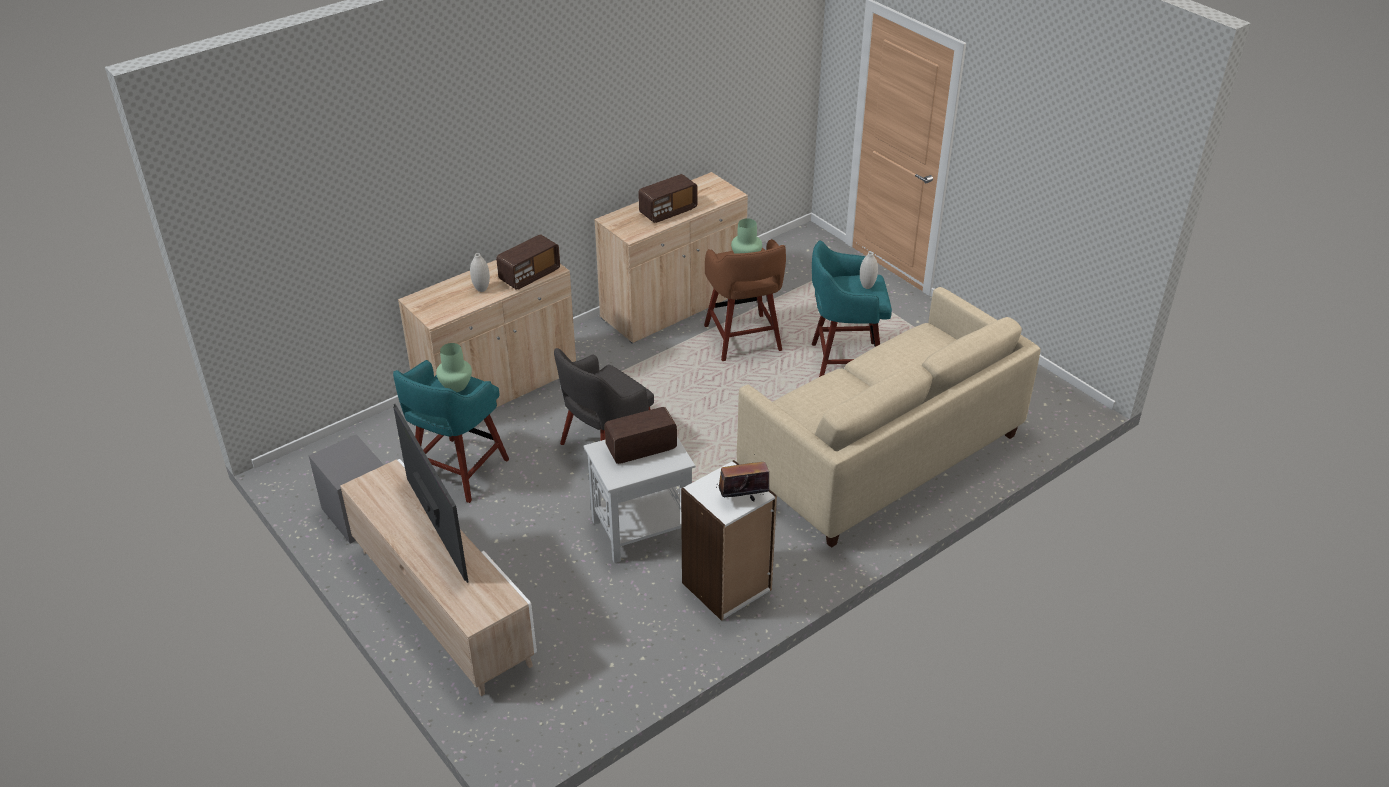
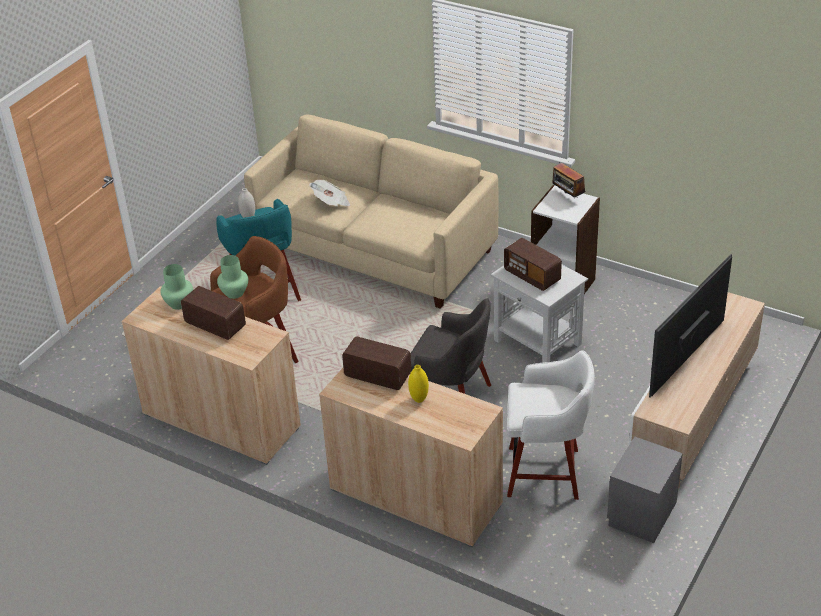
camera: 110 degrees left, 0 degrees up
turquoise stool [393,360,509,503] -> white stool [507,350,595,500]
green vase [436,343,472,392] -> green vase moved to [160,264,193,310]
white vase [470,253,490,292] -> yellow vase [408,365,429,403]
none -> newspaper [309,180,351,207]

